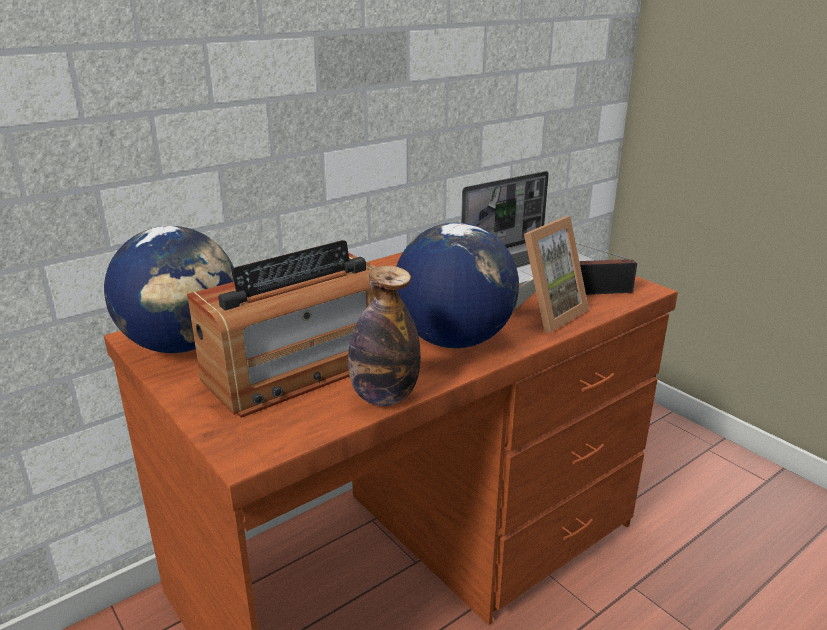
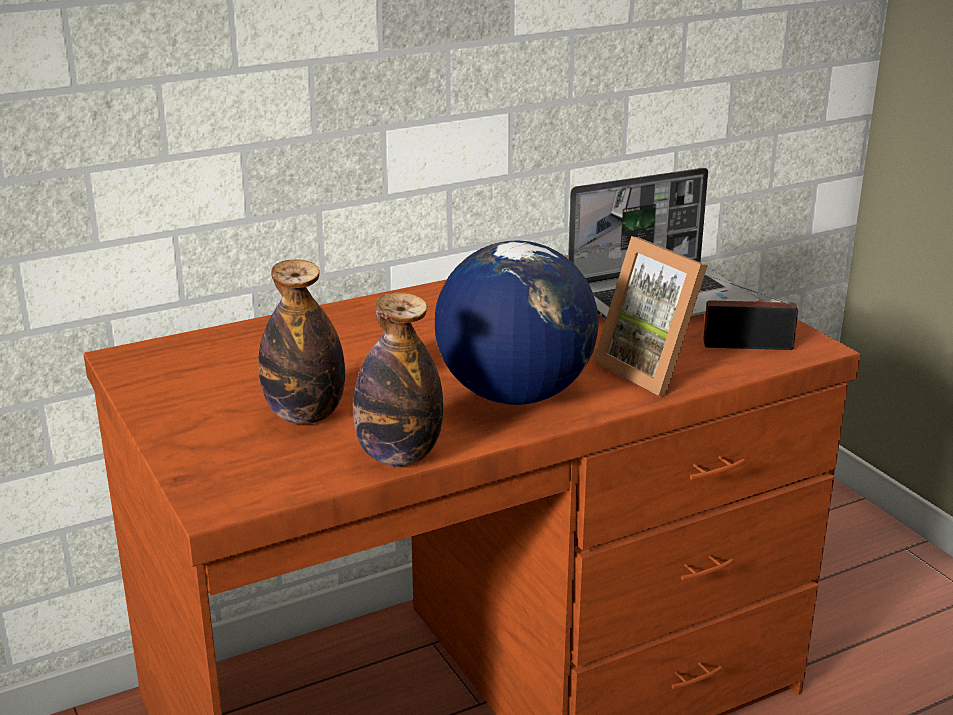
camera: 10 degrees right, 0 degrees up
globe [104,226,234,353] -> none
radio [187,240,375,418] -> bottle [258,260,345,424]
picture frame [515,216,589,332] -> picture frame turned 90 degrees clockwise [594,236,708,396]

